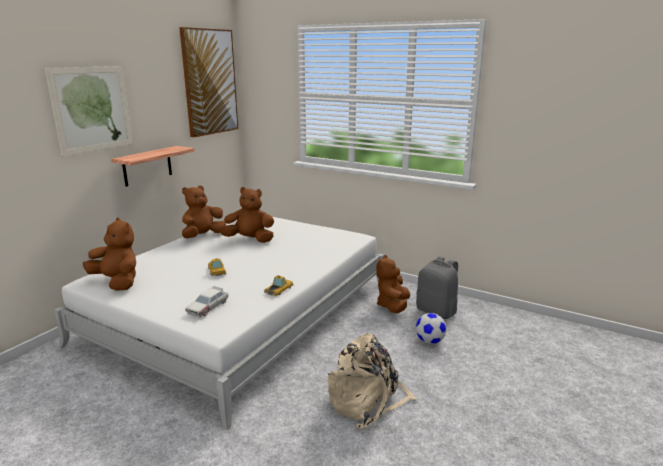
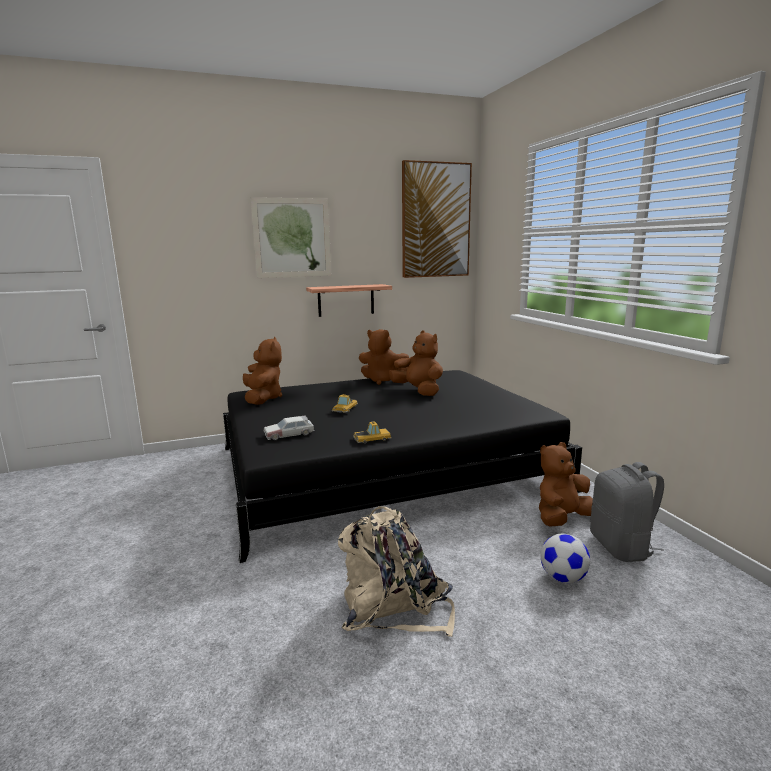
camera: 40 degrees right, 5 degrees down
white bed [54,217,384,430] -> black bed [223,370,582,563]
brown plush toy [182,185,226,238] -> brown plush toy turned 150 degrees counterclockwise [359,329,409,385]

